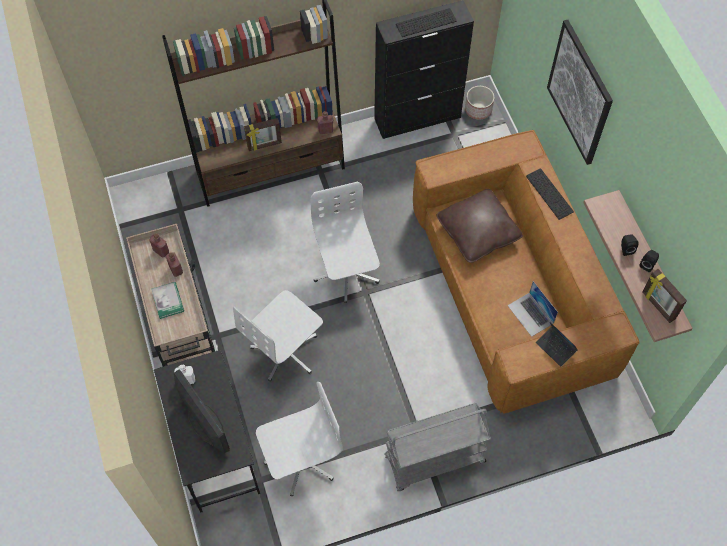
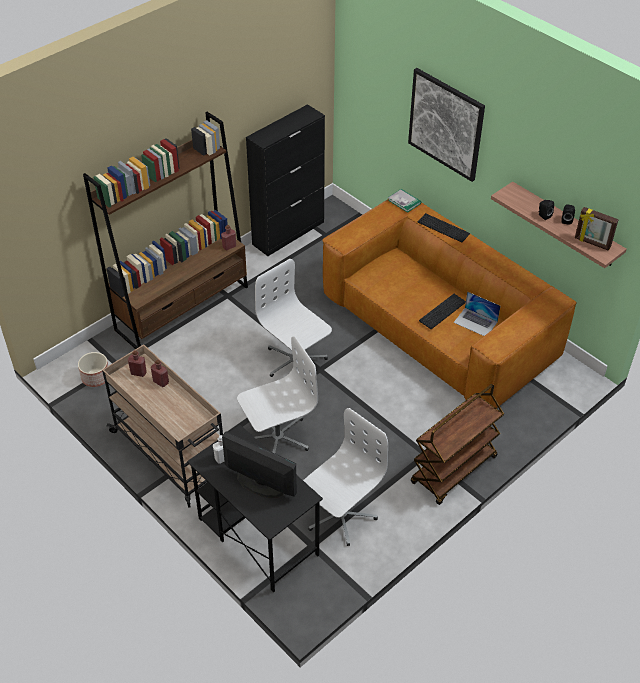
camera: 25 degrees left, 15 degrees down
book [151,282,184,319] -> book moved to [388,189,421,213]
white office chair [233,290,323,381] -> white office chair turned 135 degrees counterclockwise [237,336,318,453]
picture frame [244,118,282,151] -> none
grey cart [384,403,491,491] -> brown cart [411,384,504,505]
keyboard [396,8,457,37] -> keyboard moved to [419,294,466,329]
brown pillow [437,189,523,263] -> none
planter [465,86,494,119] -> planter moved to [78,352,108,387]
laptop [536,322,577,367] -> none

